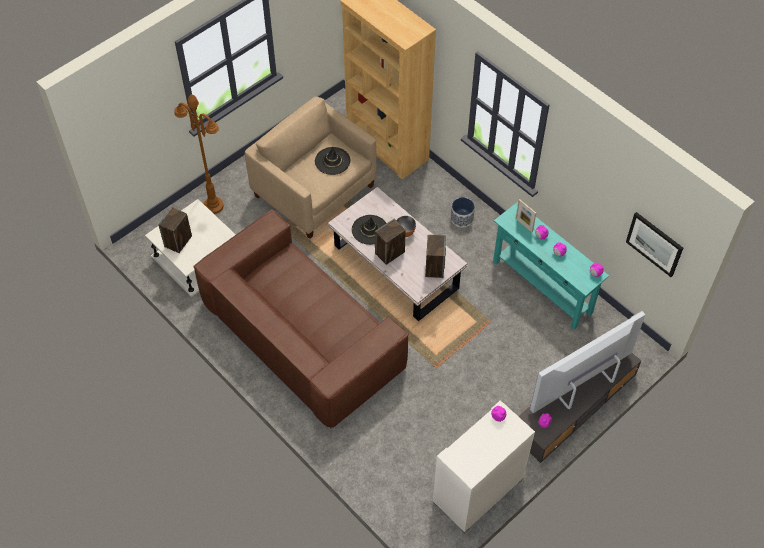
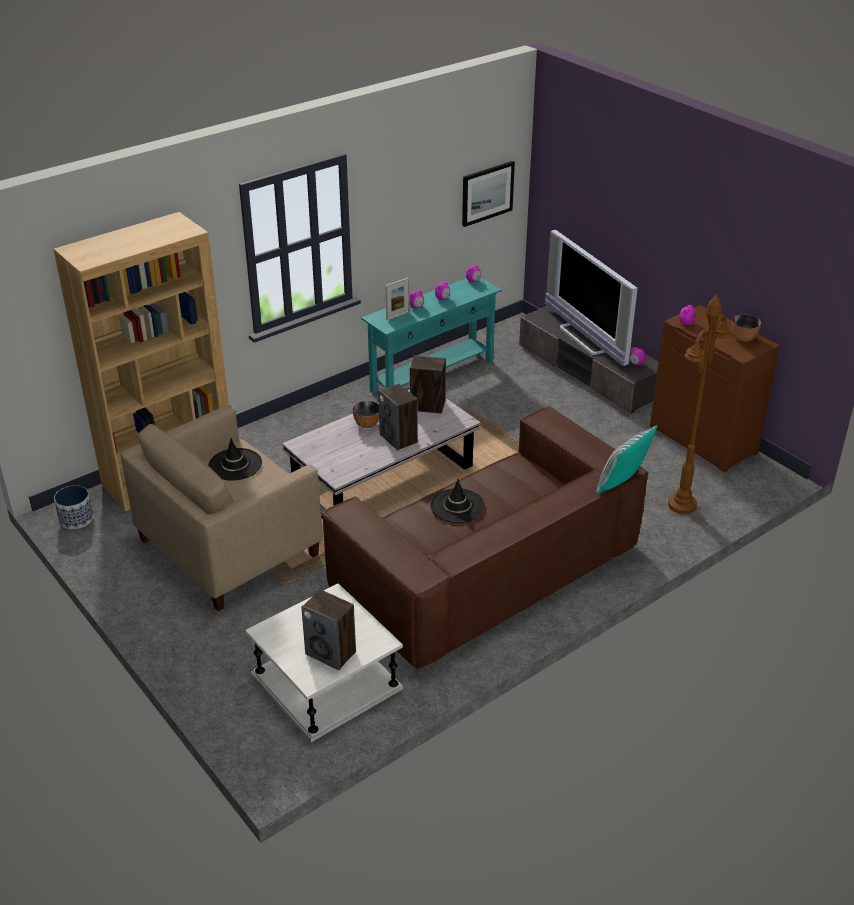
camera: 85 degrees left, 20 degrees down
brown floor lamp [174,94,224,214] -> brown floor lamp moved to [668,295,731,514]
black hat [352,215,386,245] -> black hat moved to [430,479,485,523]
white cabinet [433,401,535,533] -> brown cabinet [650,305,780,472]
planter [451,197,475,227] -> planter moved to [54,485,93,529]
none -> pillow [596,425,657,493]
none -> bowl [732,315,761,342]

